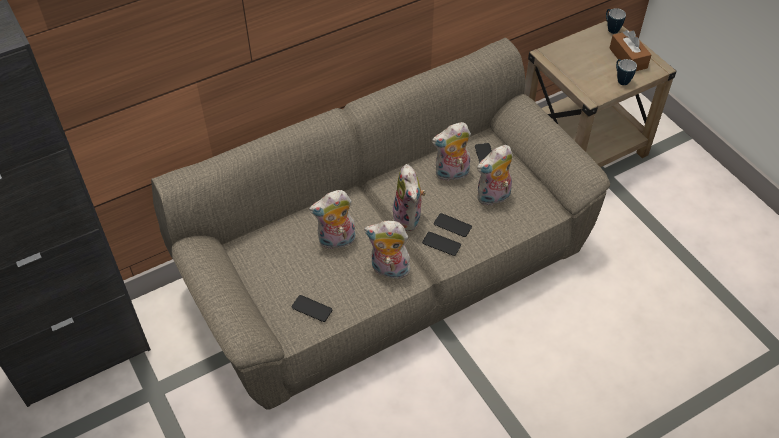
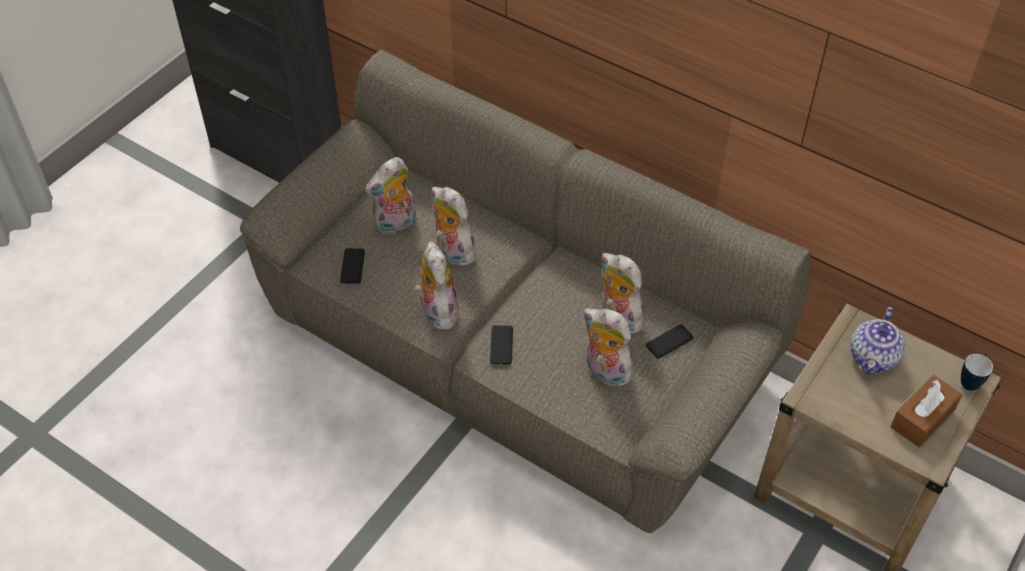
camera: 65 degrees right, 0 degrees up
plush toy [393,164,426,231] -> plush toy moved to [365,157,416,235]
phone [434,213,472,237] -> none
mug [616,59,637,85] -> none
none -> teapot [850,307,905,375]

